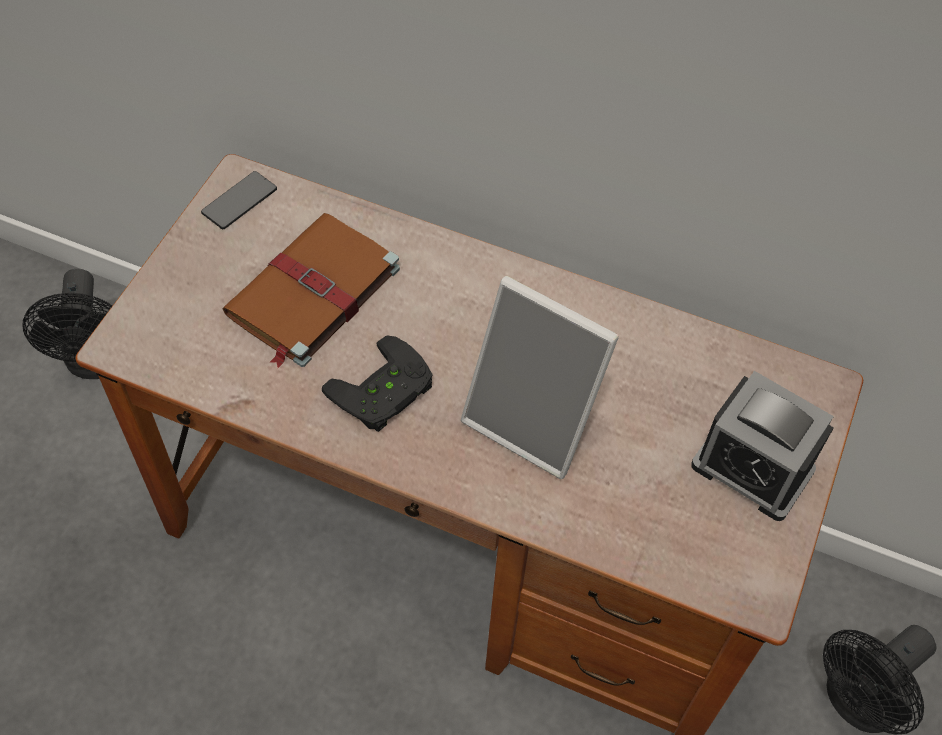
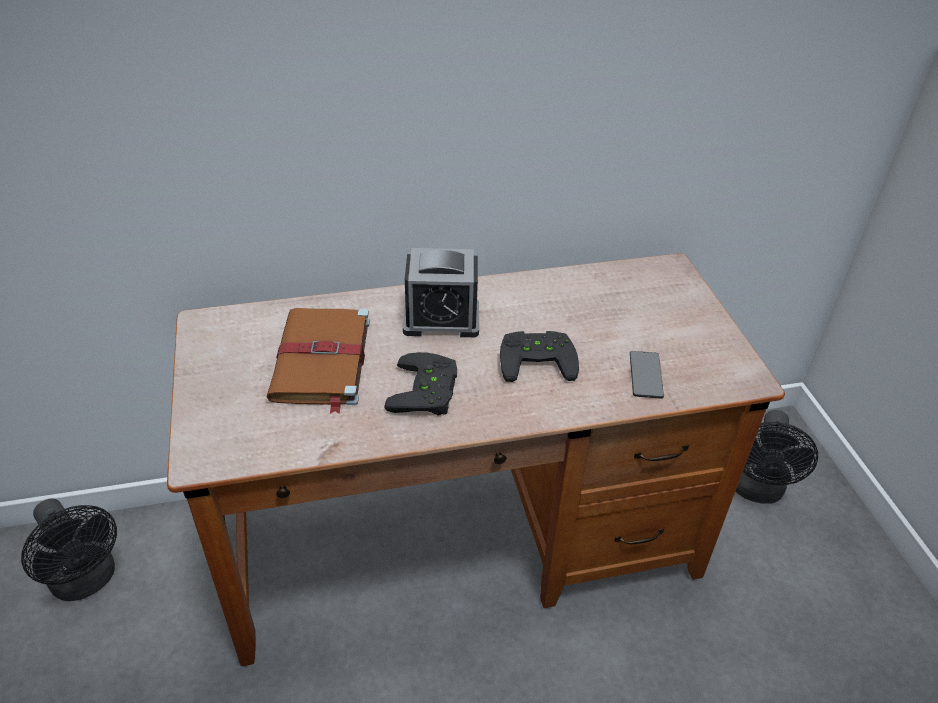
camera: 35 degrees left, 15 degrees down
phone [201,171,277,229] -> phone moved to [630,351,664,399]
picture frame [461,276,619,479] -> black game controller [500,331,579,382]
alarm clock [691,371,834,521] -> alarm clock moved to [403,248,479,337]

